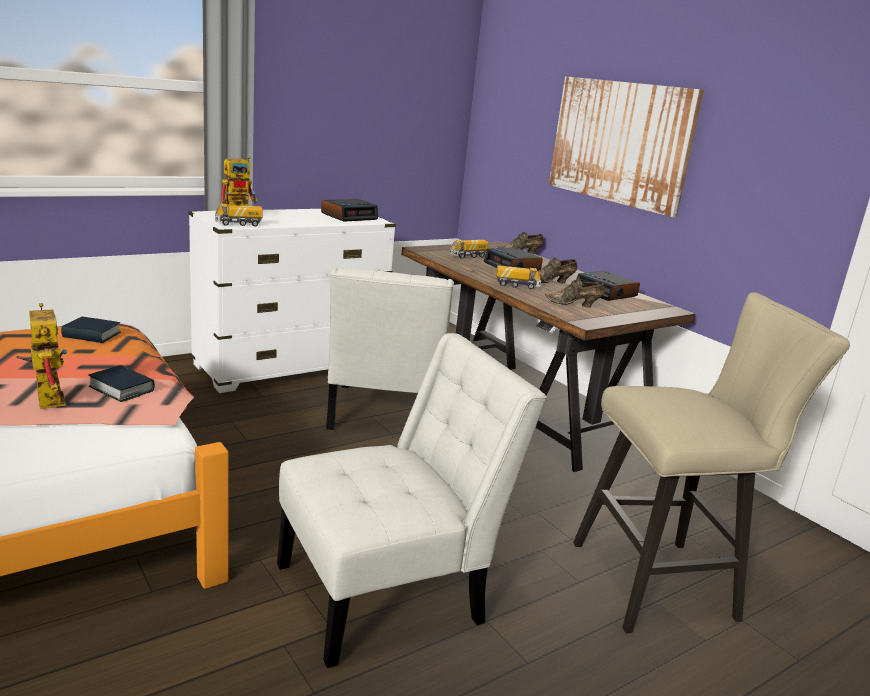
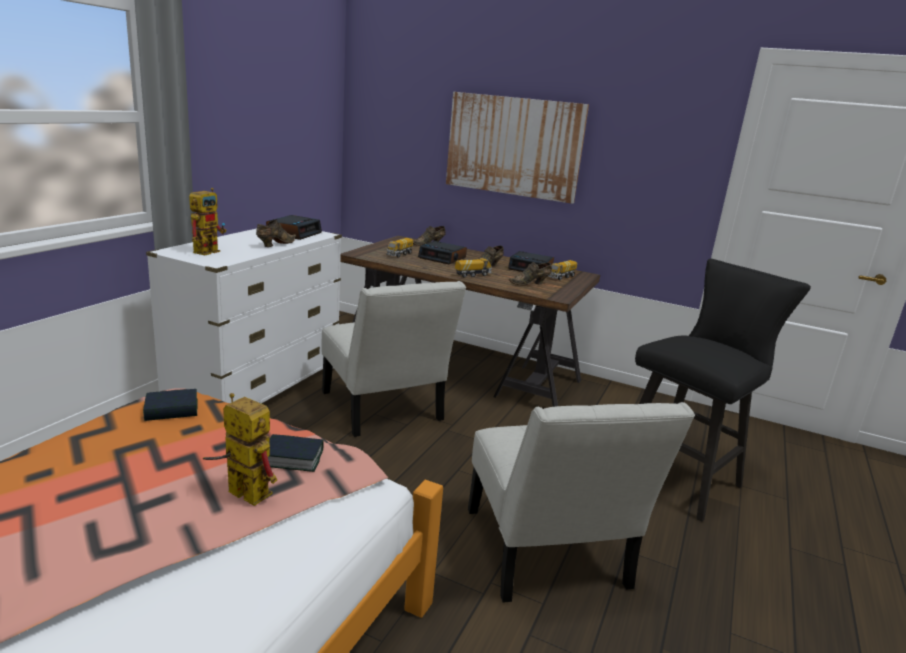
camera: 30 degrees left, 0 degrees up
toy truck [215,203,263,226] -> toy truck moved to [548,260,577,280]
white chair [277,333,547,668] -> white chair turned 135 degrees clockwise [468,402,695,603]
beige stool [573,292,850,634] -> black stool [635,259,811,522]
none -> brown shoe [256,220,296,247]

